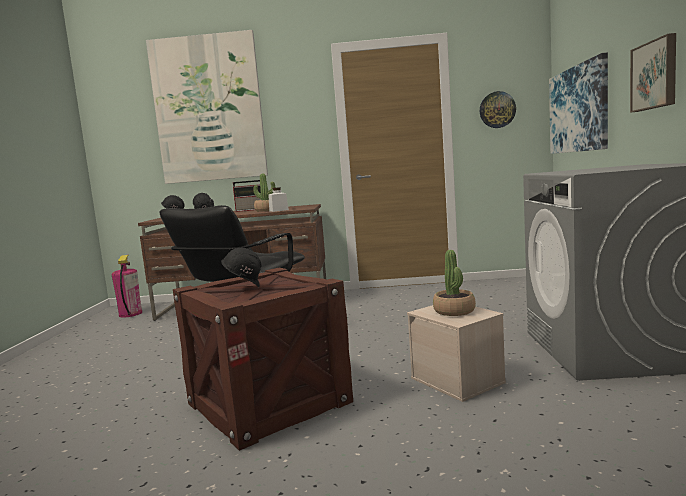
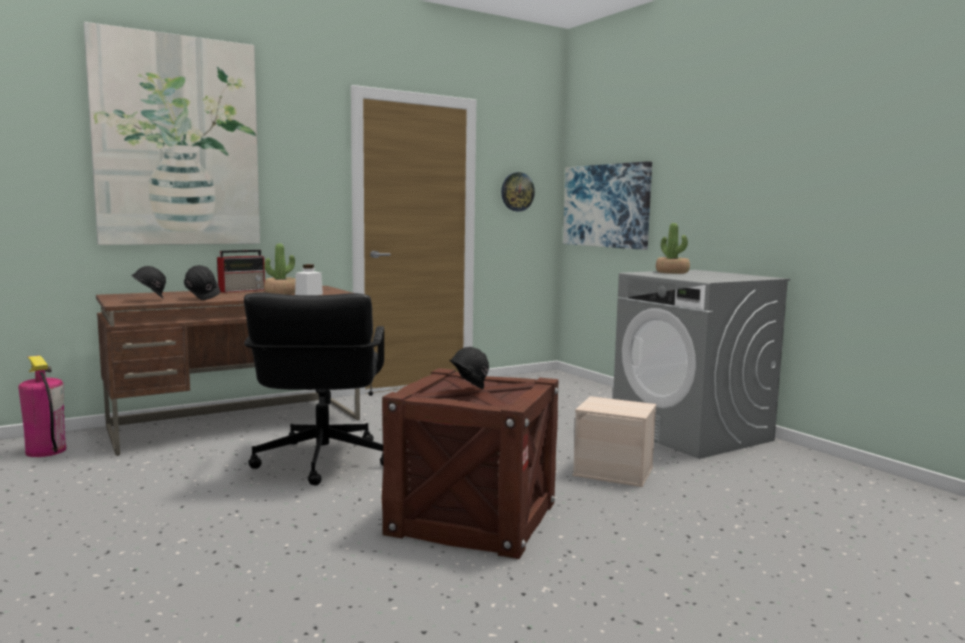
camera: 35 degrees left, 0 degrees up
potted plant [433,250,476,316] -> potted plant moved to [656,223,690,274]
picture [630,33,676,113] -> none

